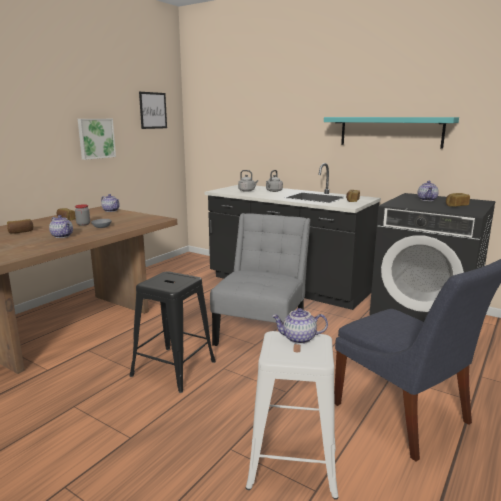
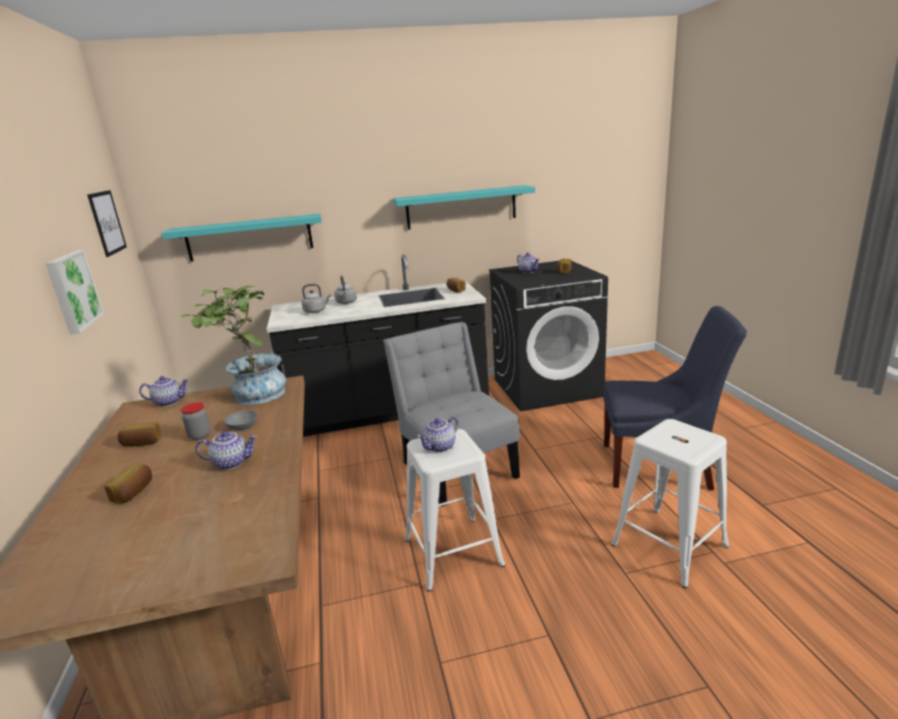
camera: 45 degrees left, 5 degrees up
black stool [130,271,216,393] -> white stool [405,429,505,592]
teapot [272,308,328,344] -> teapot moved to [417,416,459,452]
none -> turquoise shelf [161,214,322,262]
none -> potted plant [181,286,286,405]

